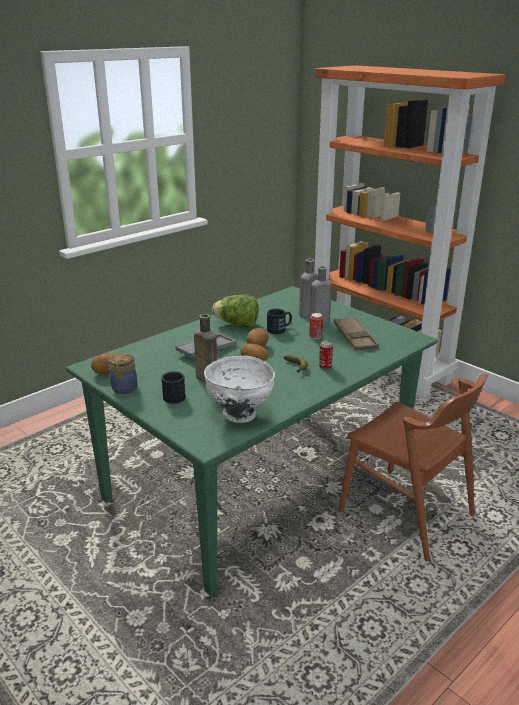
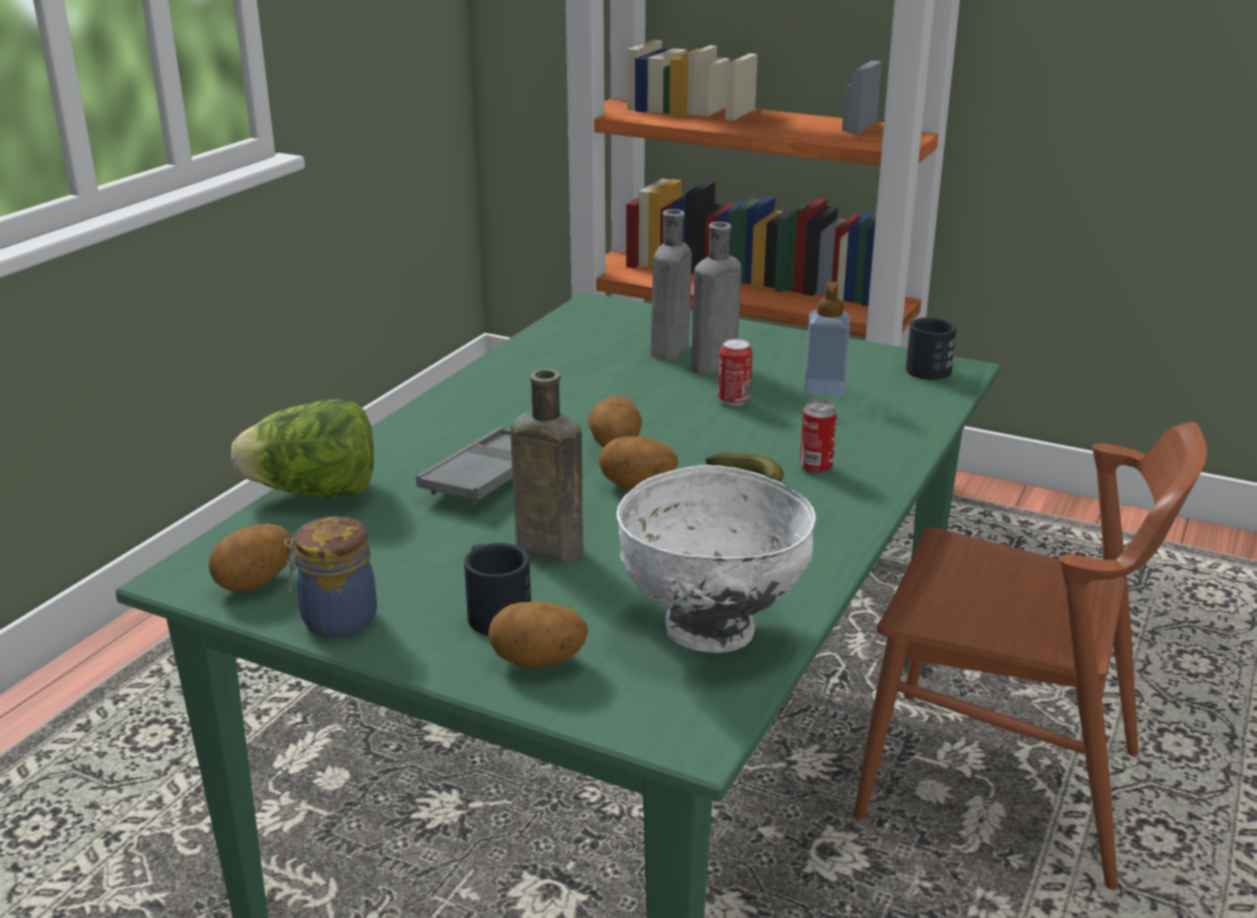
camera: 20 degrees left, 0 degrees up
lettuce [212,294,258,328] -> lettuce moved to [231,399,374,498]
black mug [267,309,292,334] -> black mug moved to [906,317,957,380]
brown tray [333,317,379,351] -> soap dispenser [804,281,850,396]
none -> potato [488,601,588,668]

